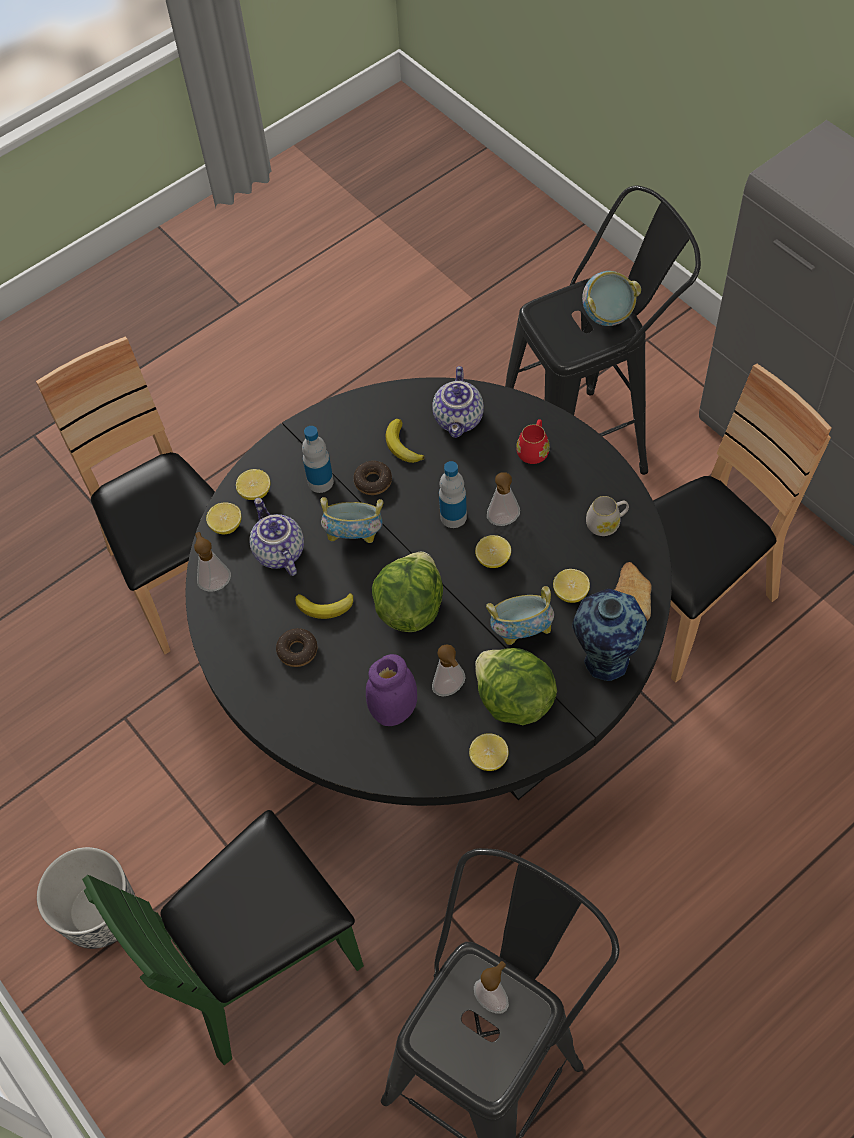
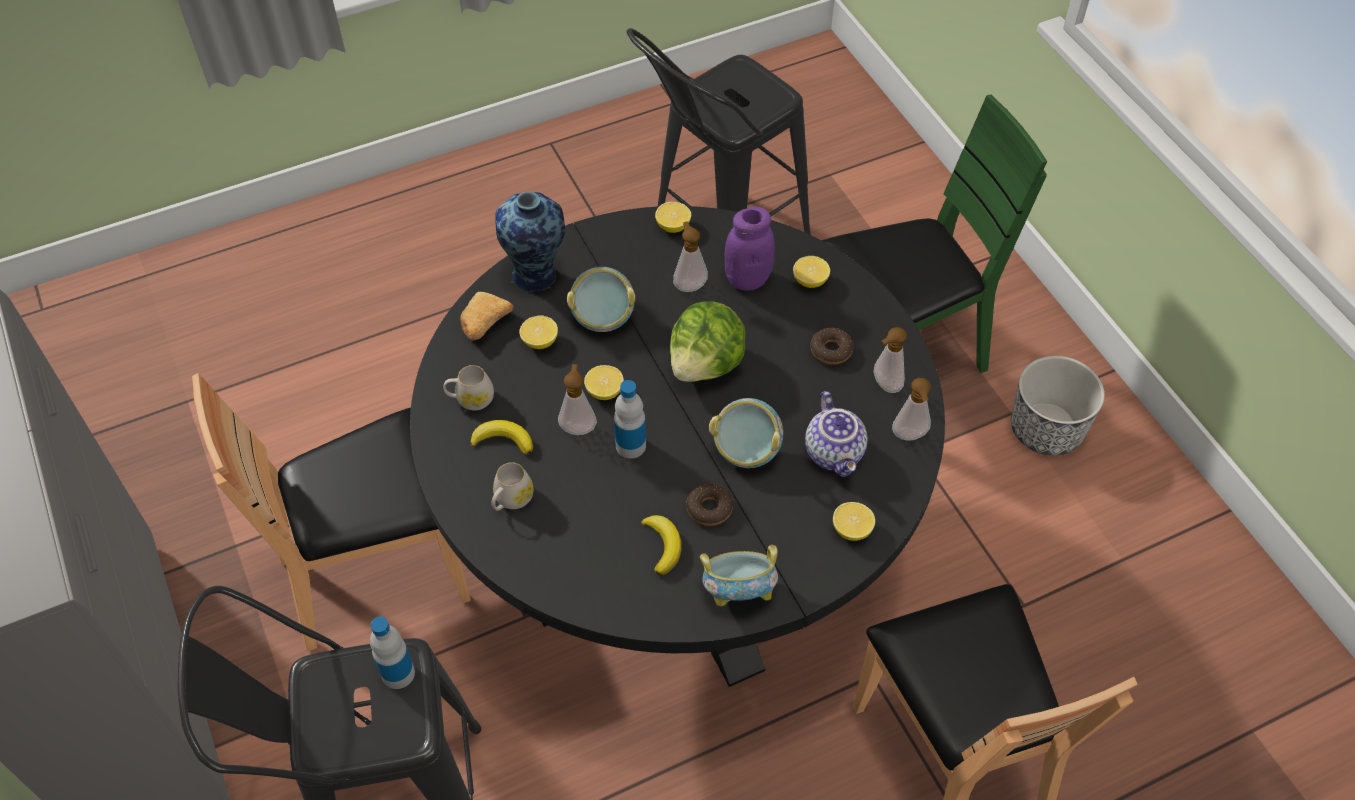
camera: 170 degrees left, 5 degrees down
lemon [206,502,241,535] -> lemon moved to [793,256,830,288]
banana [295,593,353,619] -> banana moved to [470,420,533,455]
bottle [302,426,334,493] -> bottle moved to [370,616,415,689]
teapot [432,366,484,438] -> none
soap dispenser [474,961,509,1014] -> soap dispenser moved to [874,327,907,393]
lettuce [475,648,557,725] -> none
red mug [516,419,550,464] -> white mug [492,462,533,511]
bowl [582,271,641,326] -> bowl moved to [700,545,778,606]

